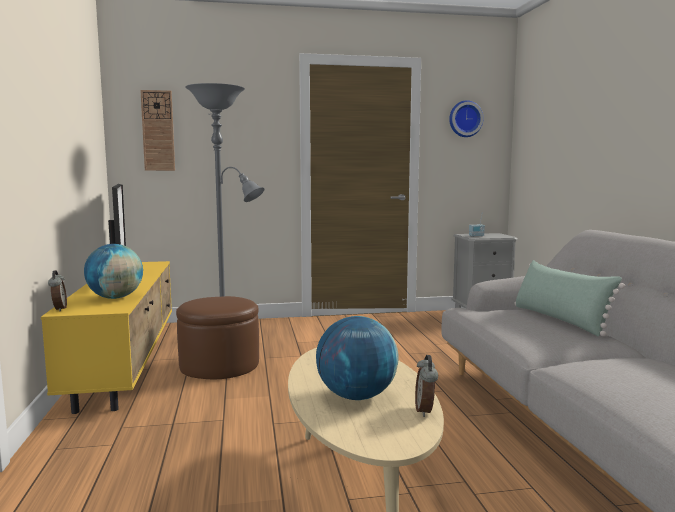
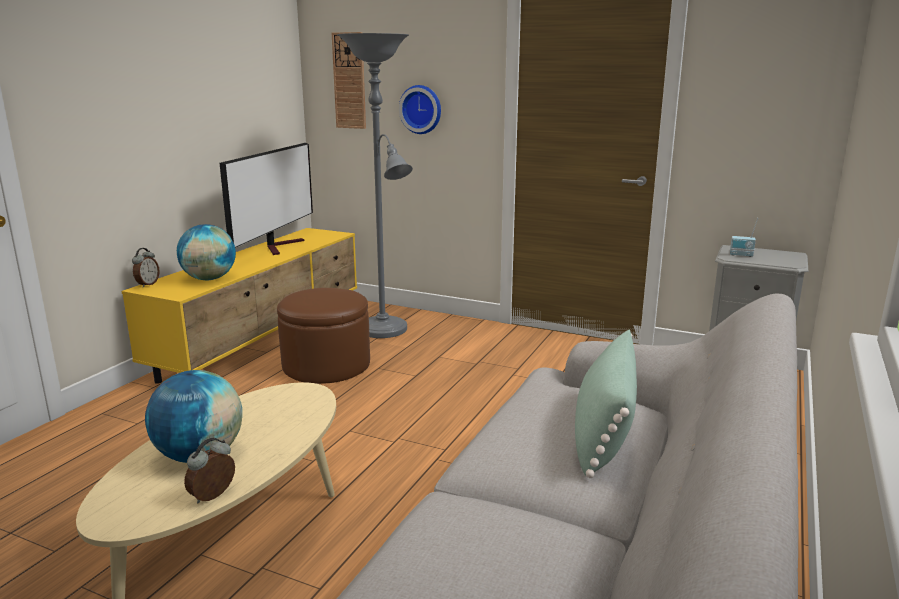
camera: 35 degrees right, 10 degrees up
wall clock [449,100,484,137] -> wall clock moved to [399,85,441,134]

